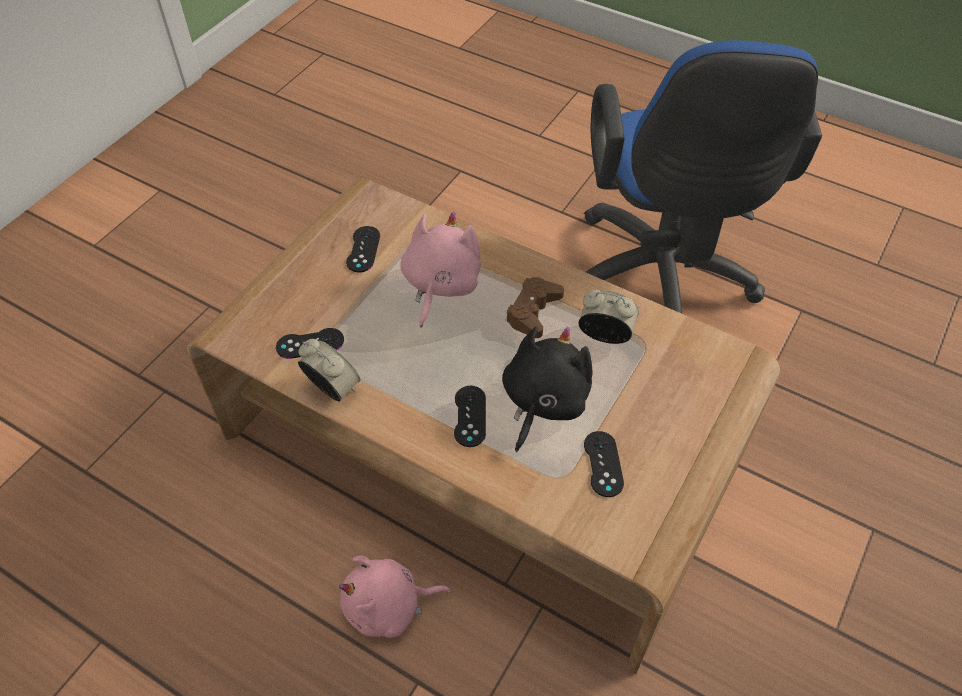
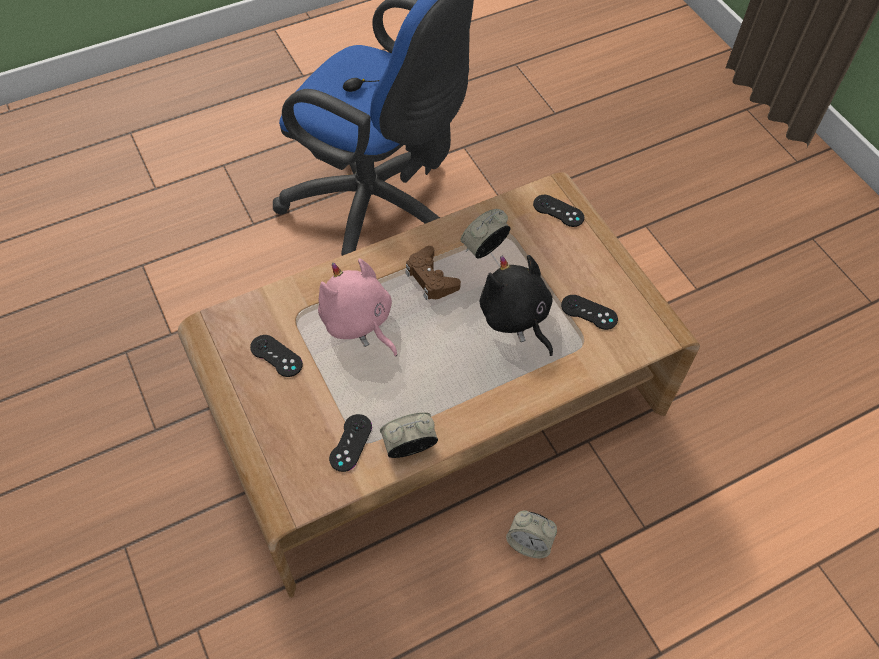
camera: 60 degrees left, 5 degrees up
pink plush toy [339,555,451,638] -> alarm clock [506,510,557,558]
black game controller [454,386,486,447] -> black game controller moved to [533,195,584,227]

